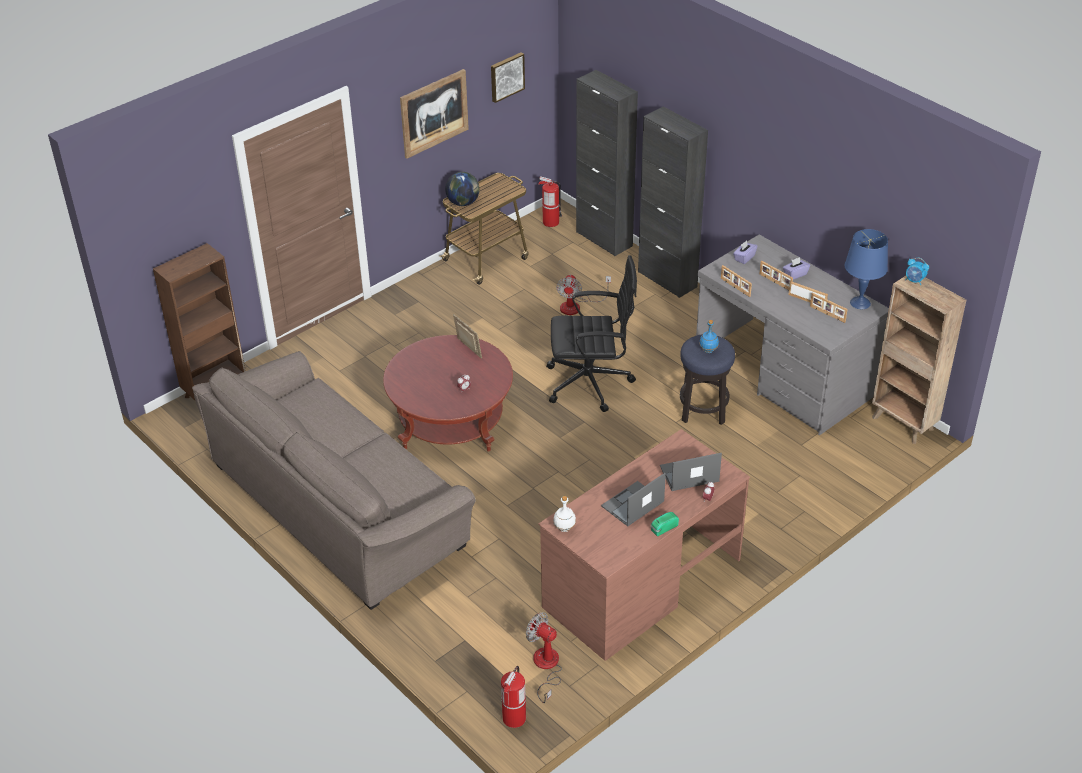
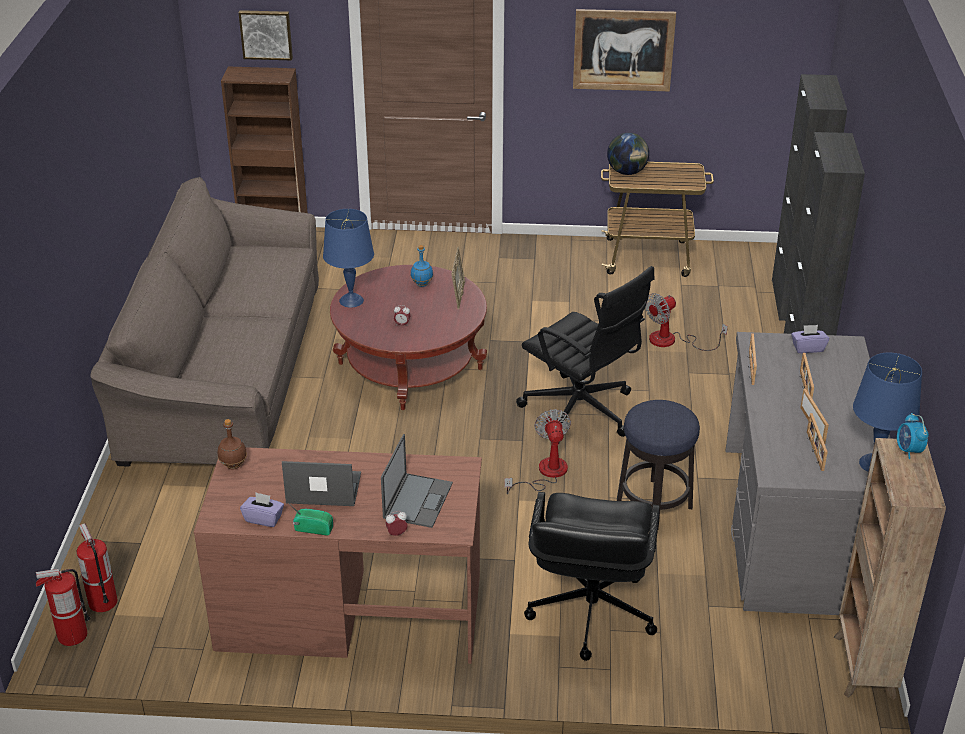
camera: 45 degrees right, 5 degrees down
picture [491,52,525,103] -> picture moved to [239,10,293,60]
fan [526,612,562,703] -> fan moved to [504,409,571,494]
fire extinguisher [538,176,562,227] -> fire extinguisher moved to [77,524,117,612]
white bottle [554,496,576,532] -> brown bottle [218,419,247,470]
laptop [660,453,722,491] -> laptop turned 75 degrees clockwise [381,434,453,528]
blue bottle [699,320,719,353] -> blue bottle moved to [411,245,433,287]
purple tissue box [783,257,810,280] -> purple tissue box moved to [240,492,284,527]
none -> blue table lamp [323,209,374,308]
none -> black office chair [524,492,660,661]

